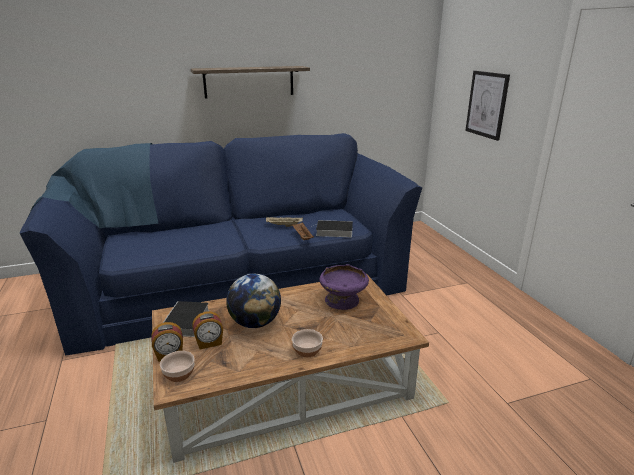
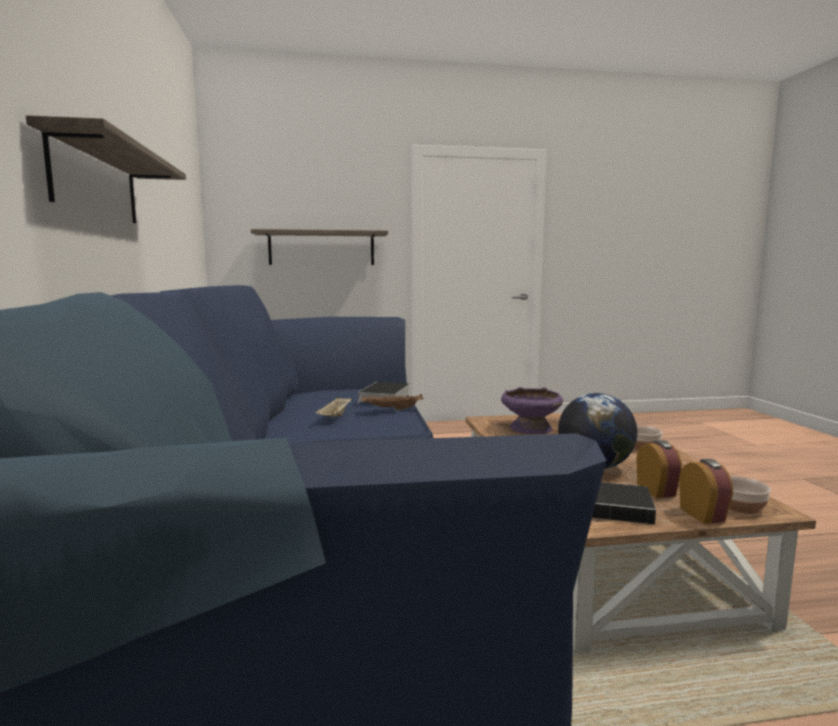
camera: 80 degrees left, 15 degrees down
picture [465,71,510,141] -> shelf [251,229,388,265]

